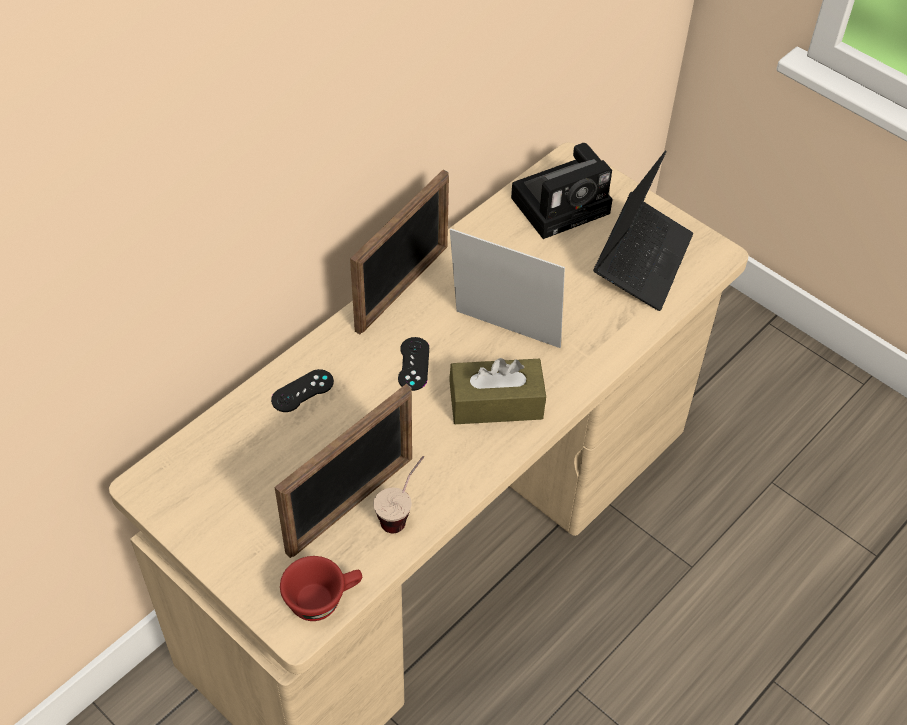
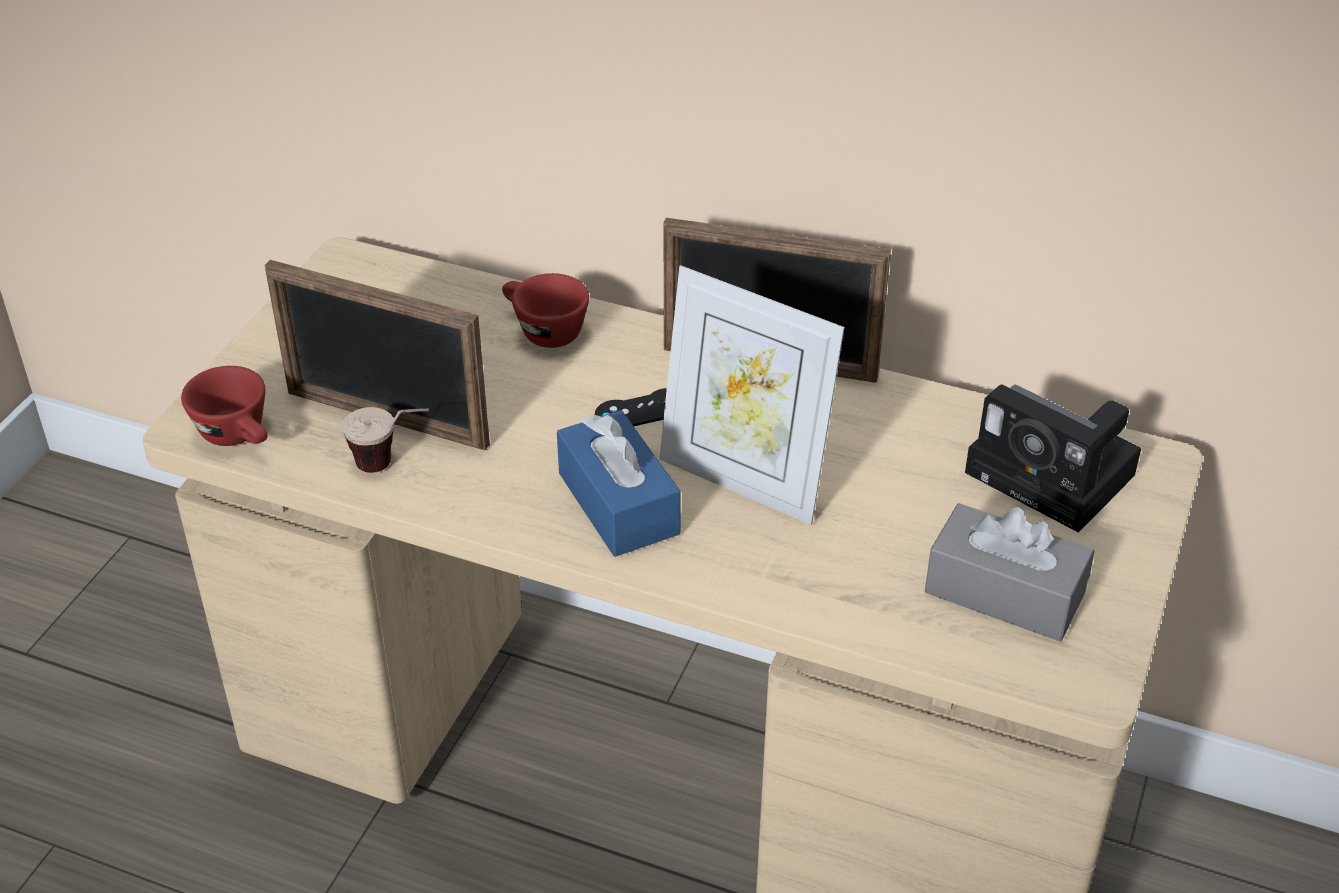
camera: 70 degrees right, 10 degrees down
black game controller [271,369,334,412] -> red cup [502,273,589,348]
brown tissue box [449,358,546,424] -> blue tissue box [557,410,681,557]
picture frame [450,228,565,348] -> picture frame turned 120 degrees clockwise [659,265,845,525]
laptop [593,150,693,311] -> grey tissue box [925,503,1095,642]

